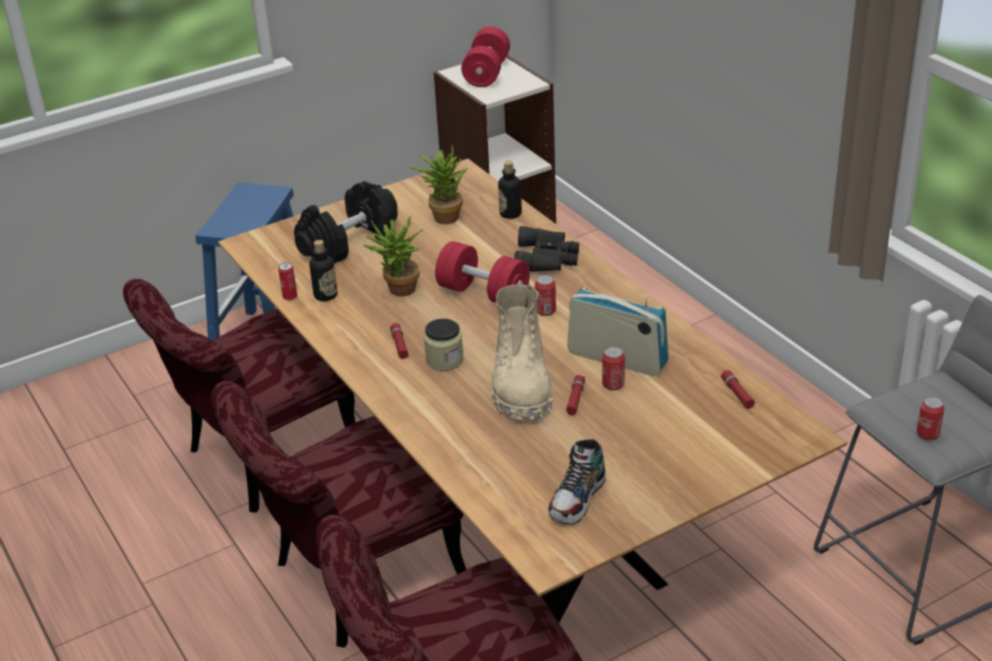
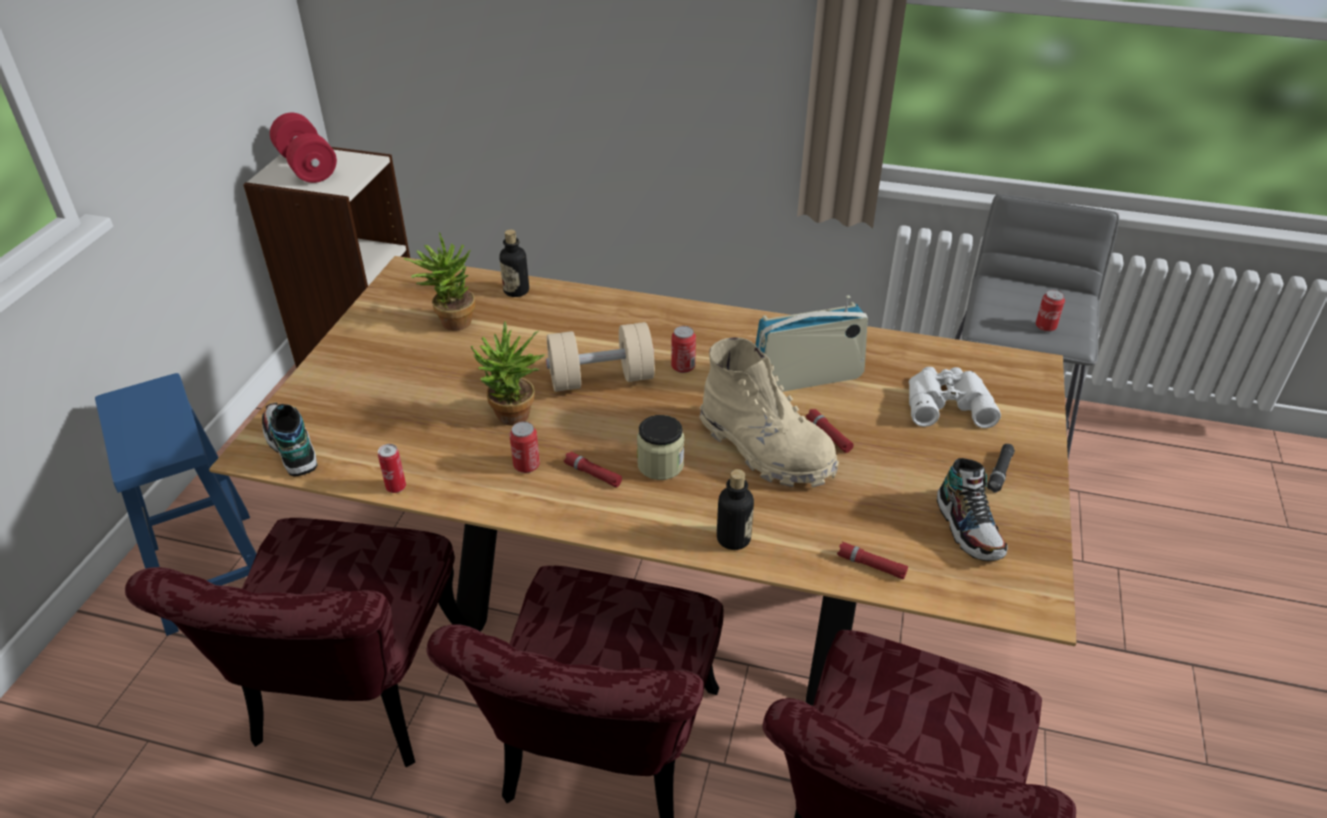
camera: 45 degrees left, 5 degrees up
black dumbbell [294,181,398,264] -> none
bottle [309,240,338,301] -> bottle moved to [717,469,754,550]
red dumbbell [435,241,530,303] -> beige dumbbell [546,322,655,392]
black binoculars [514,226,579,272] -> none
can [602,347,625,391] -> can moved to [509,422,540,473]
red flashlight [721,370,755,409] -> red flashlight moved to [837,542,908,579]
none -> shoe [262,403,317,477]
none -> white binoculars [909,367,1001,428]
none -> black flashlight [987,444,1015,493]

